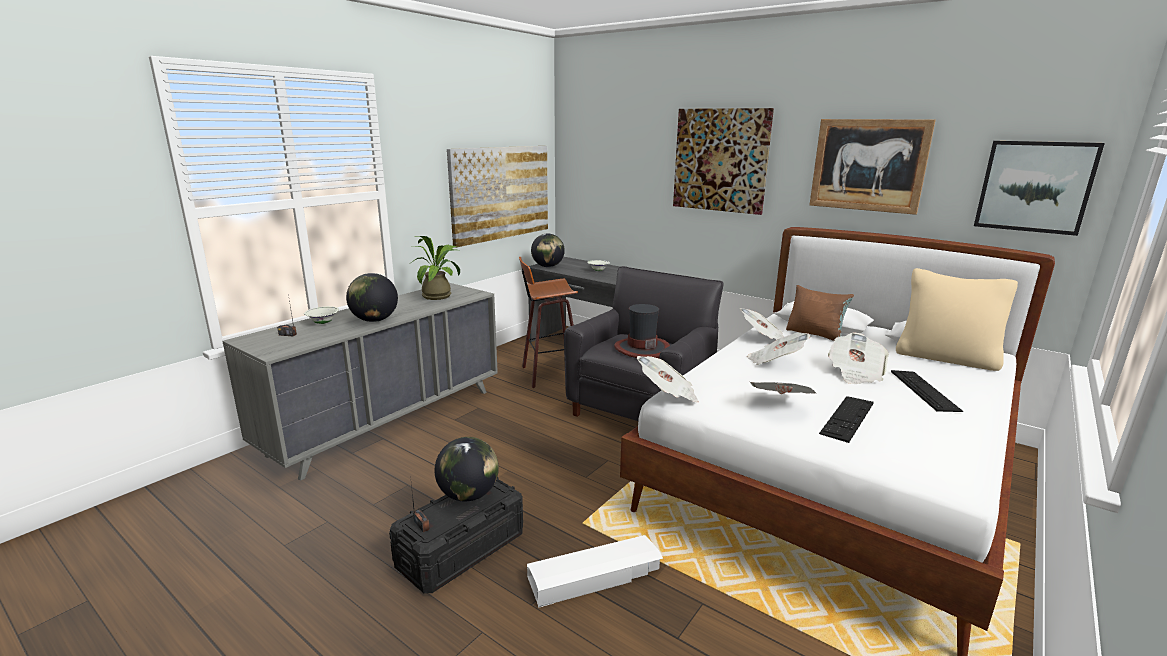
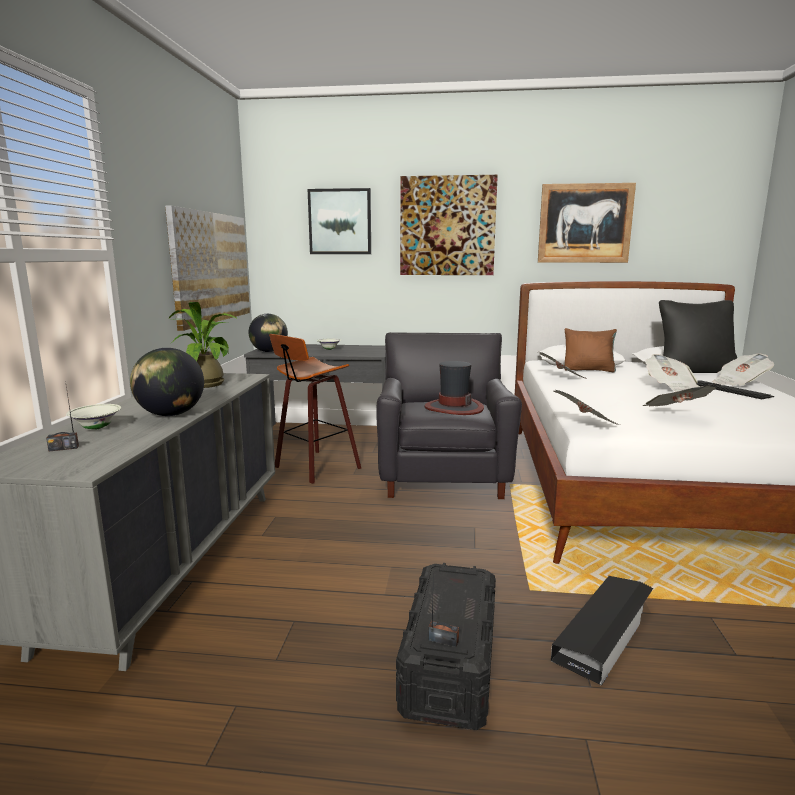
camera: 30 degrees left, 5 degrees down
globe [435,437,499,501] -> none
white storage box [527,535,663,607] -> black storage box [551,576,653,685]
newspaper [747,332,811,365] -> newspaper moved to [712,354,774,386]
keyboard [819,396,874,443] -> none
beige pillow [896,268,1018,371] -> black pillow [659,300,737,373]
picture [974,141,1105,236] -> picture moved to [308,188,371,254]

